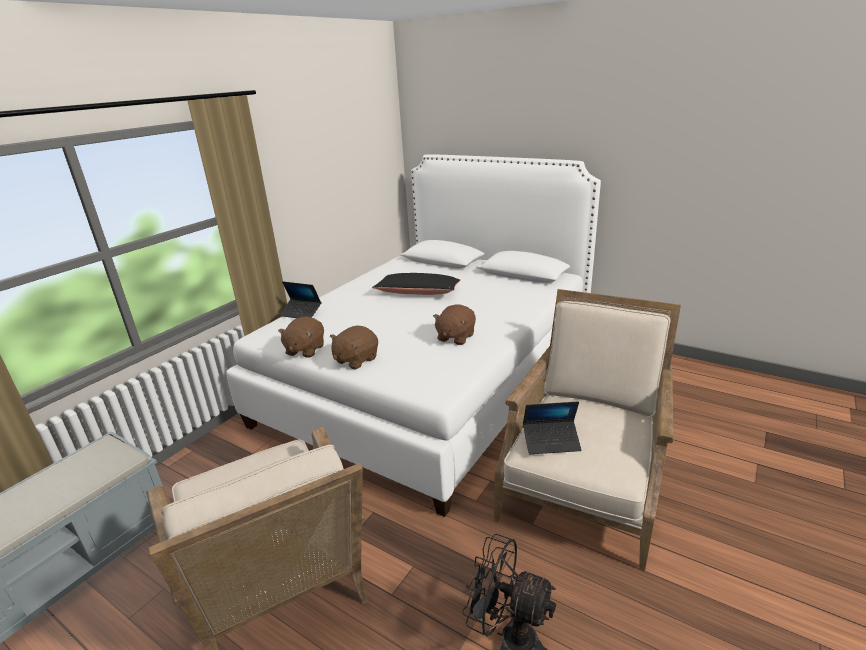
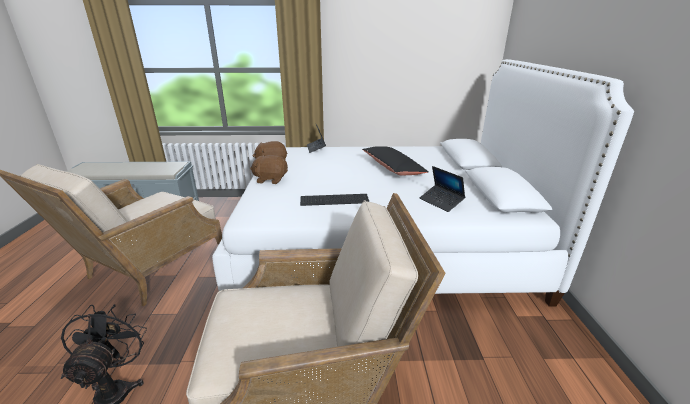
camera: 55 degrees right, 0 degrees up
brown plush toy [433,304,476,345] -> keyboard [300,194,369,206]
laptop [523,401,582,454] -> laptop moved to [420,166,465,212]

